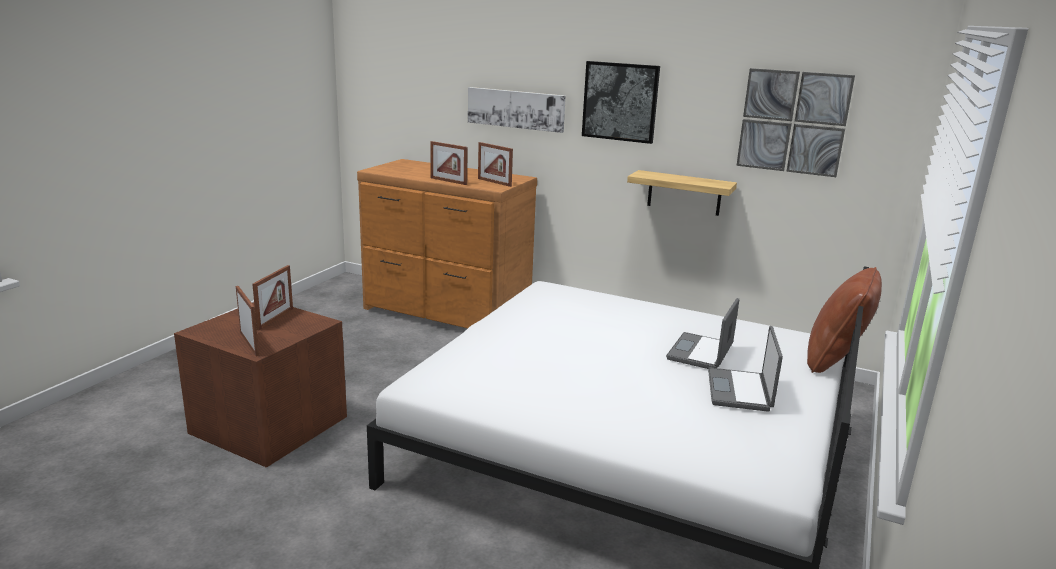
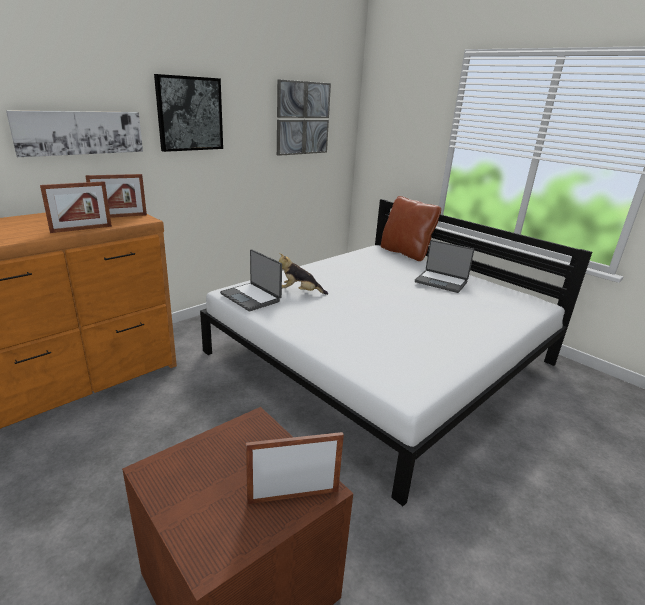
camera: 70 degrees left, 5 degrees up
picture frame [252,265,293,330] -> none
shelf [627,170,737,216] -> none
laptop [666,298,739,369] -> laptop moved to [220,249,282,312]
none -> plush toy [279,253,328,295]

